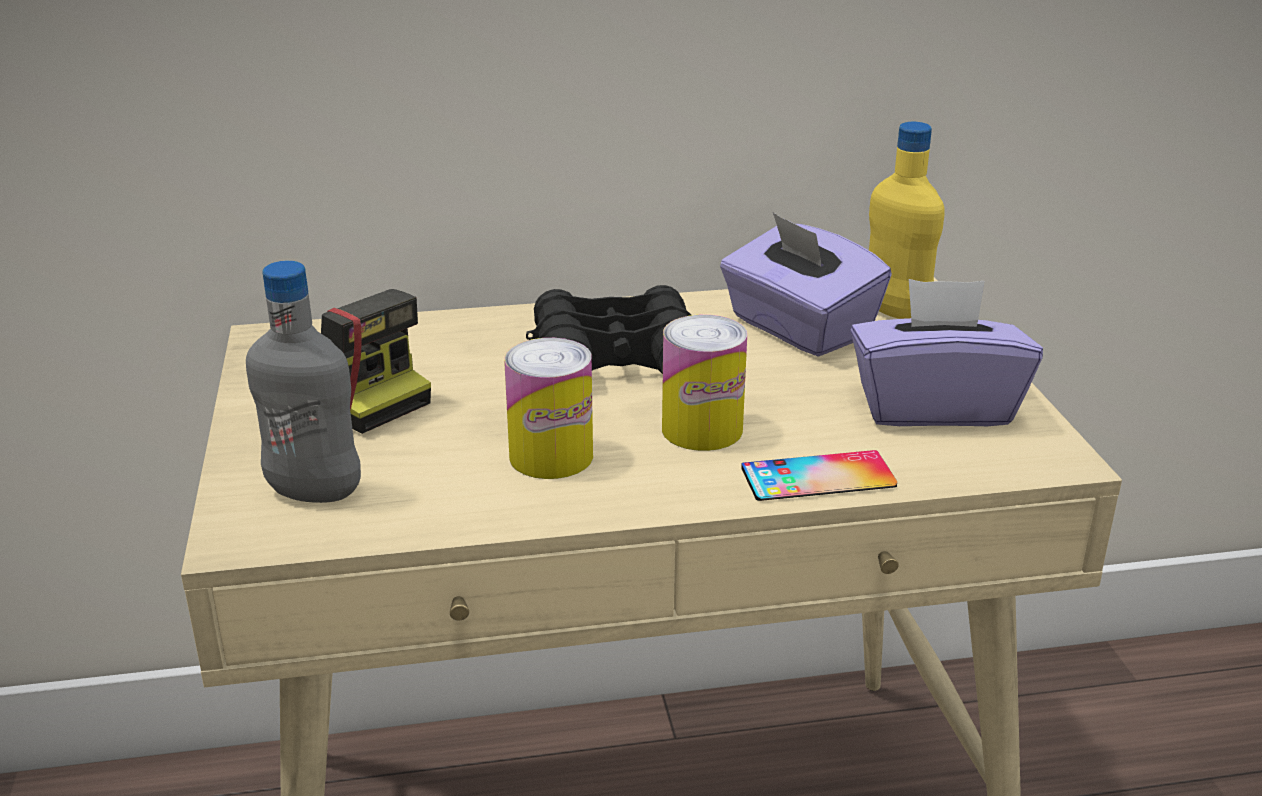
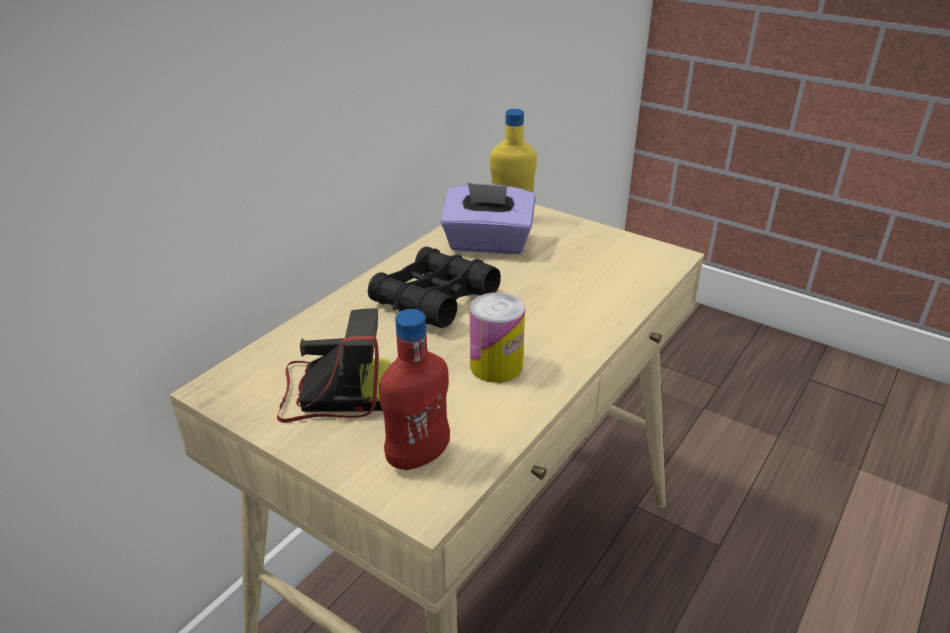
camera: 45 degrees left, 5 degrees up
grey bottle [246,261,361,503] -> red bottle [379,309,450,470]
can [662,315,747,451] -> none
phone [741,450,897,501] -> none
purple tissue box [850,279,1043,426] -> none

